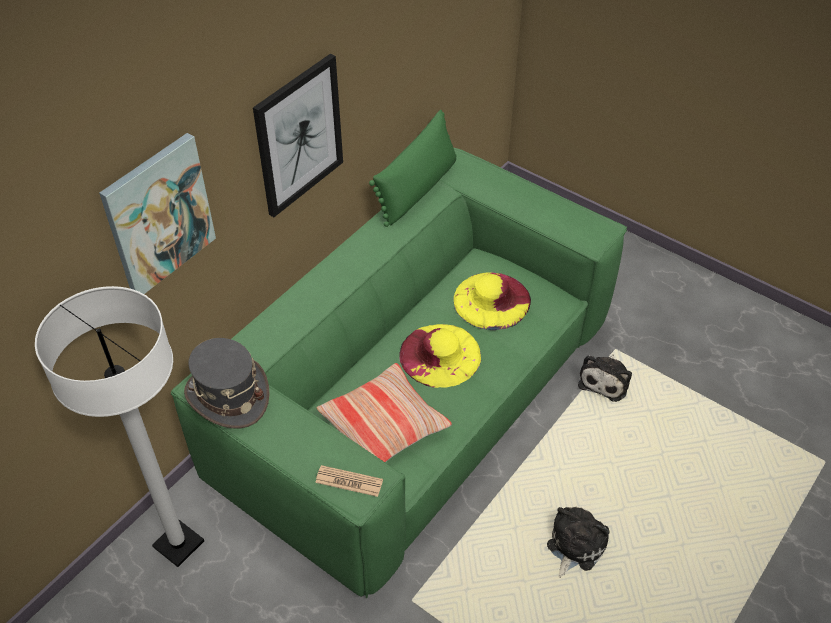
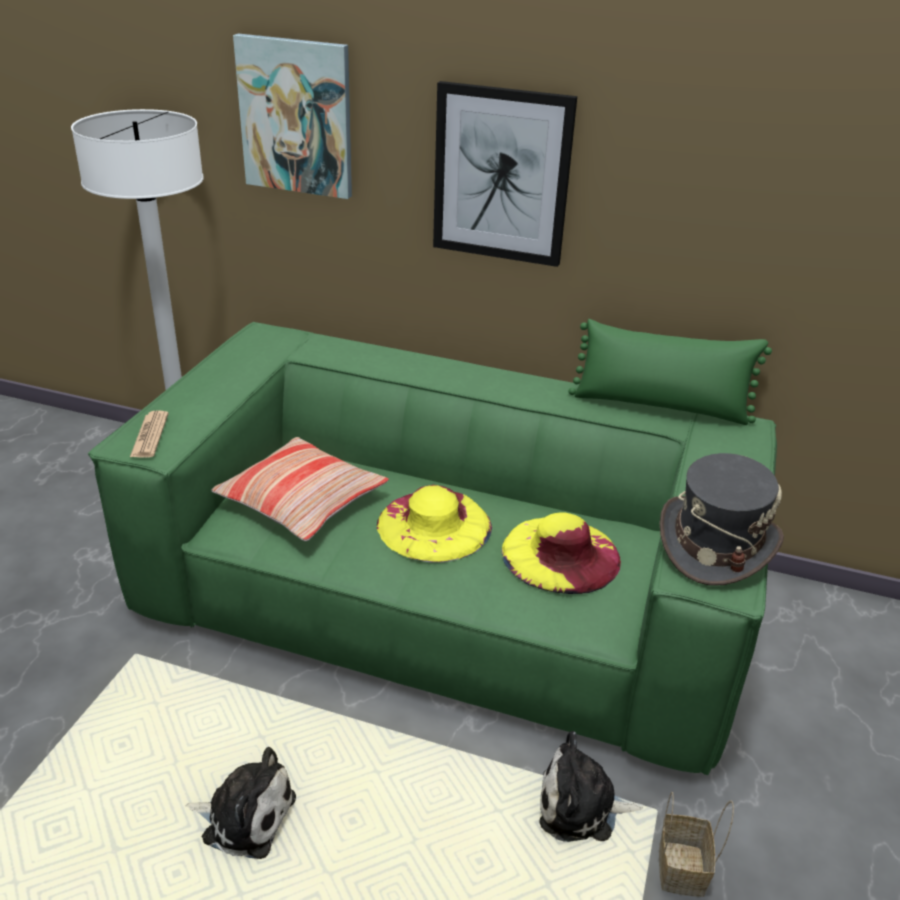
camera: 70 degrees right, 15 degrees down
grey hat [184,338,270,428] -> grey hat moved to [660,453,784,586]
none -> basket [659,792,734,897]

